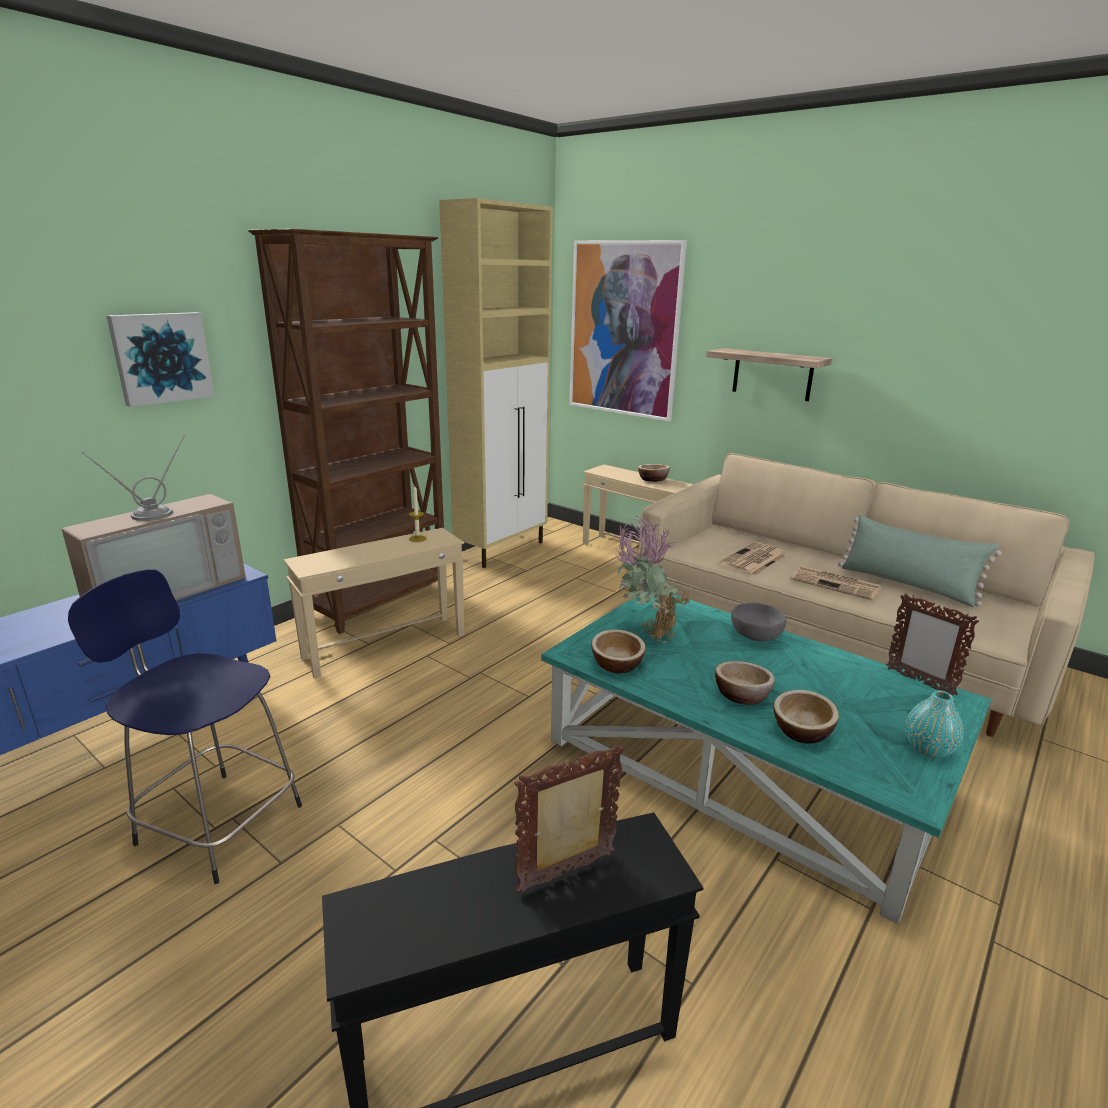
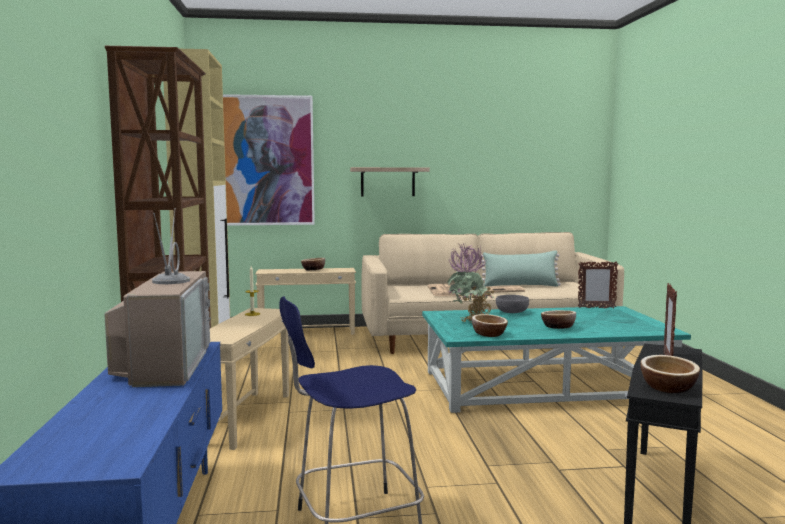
camera: 45 degrees left, 15 degrees down
picture [107,312,215,407] -> none
bowl [774,690,839,744] -> bowl moved to [641,355,700,393]
turquoise vase [905,690,964,757] -> none

